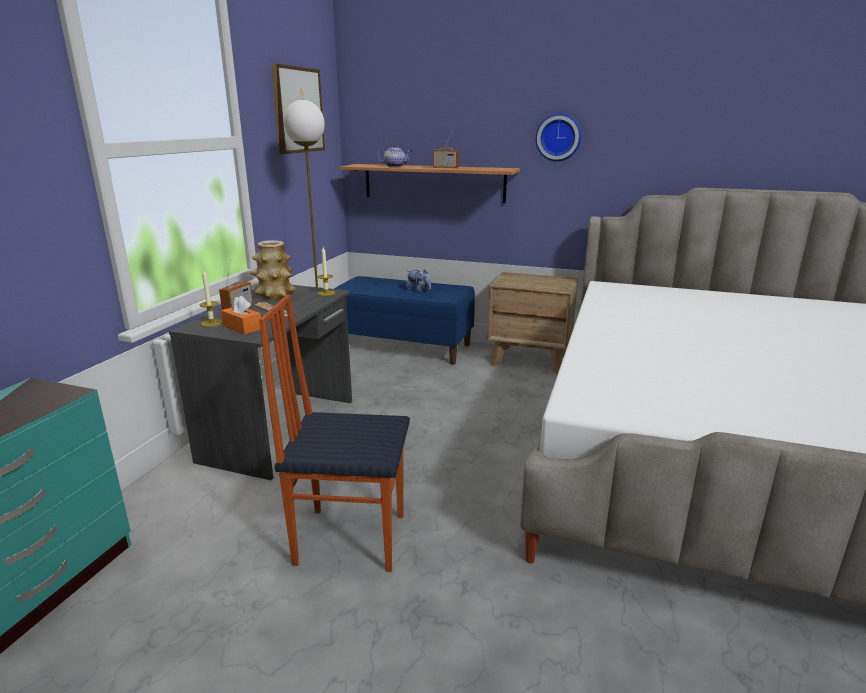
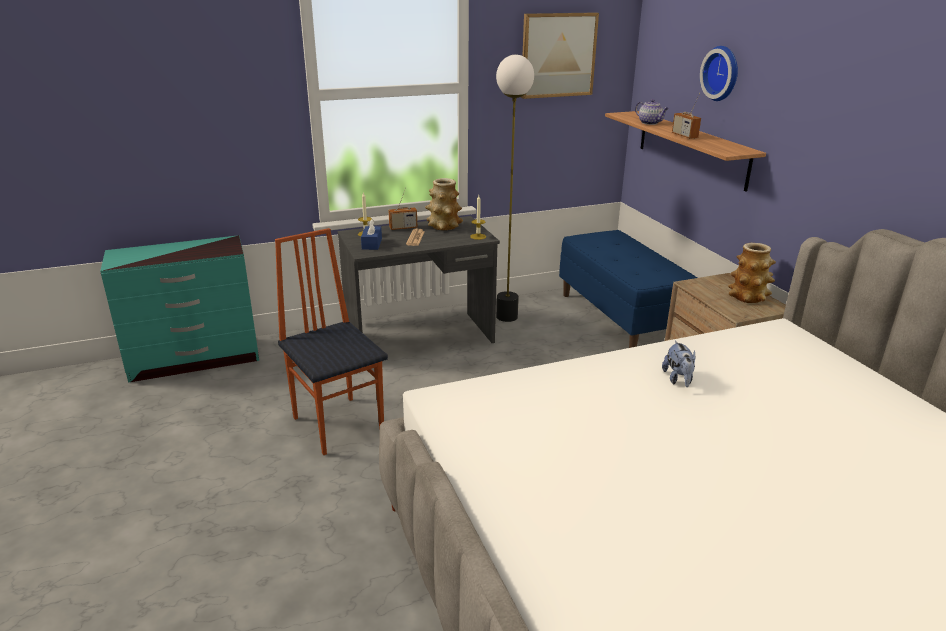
camera: 50 degrees right, 5 degrees up
orange tissue box [221,295,261,335] -> blue tissue box [361,219,382,250]
plush toy [406,269,431,293] -> plush toy moved to [662,340,696,387]
wall clock [536,113,581,161] -> wall clock moved to [700,46,738,101]
none -> vase [728,243,776,303]

